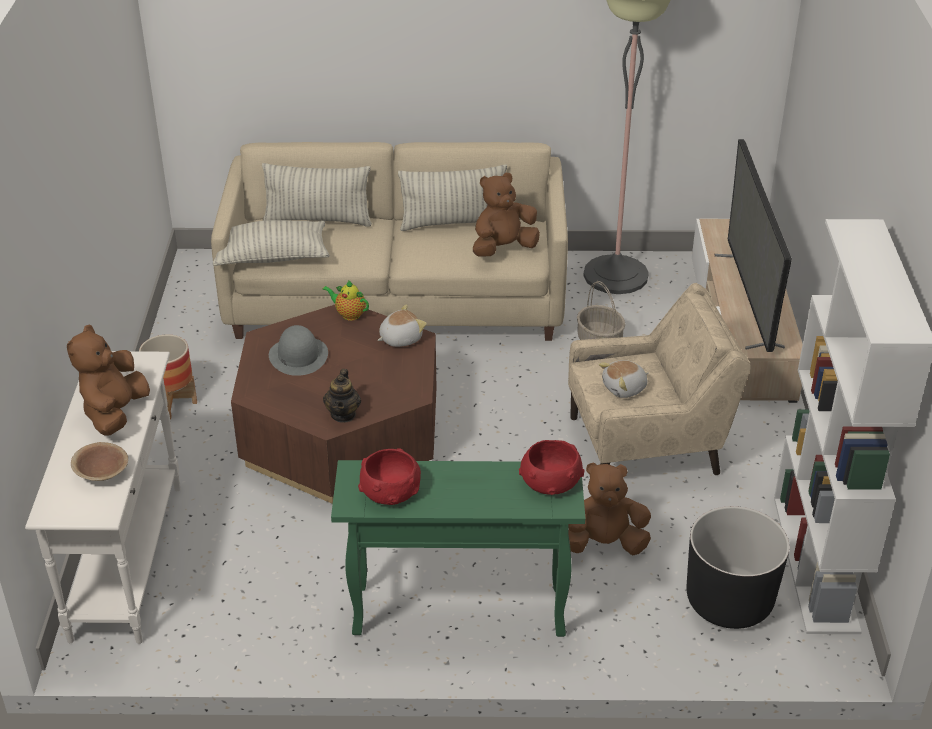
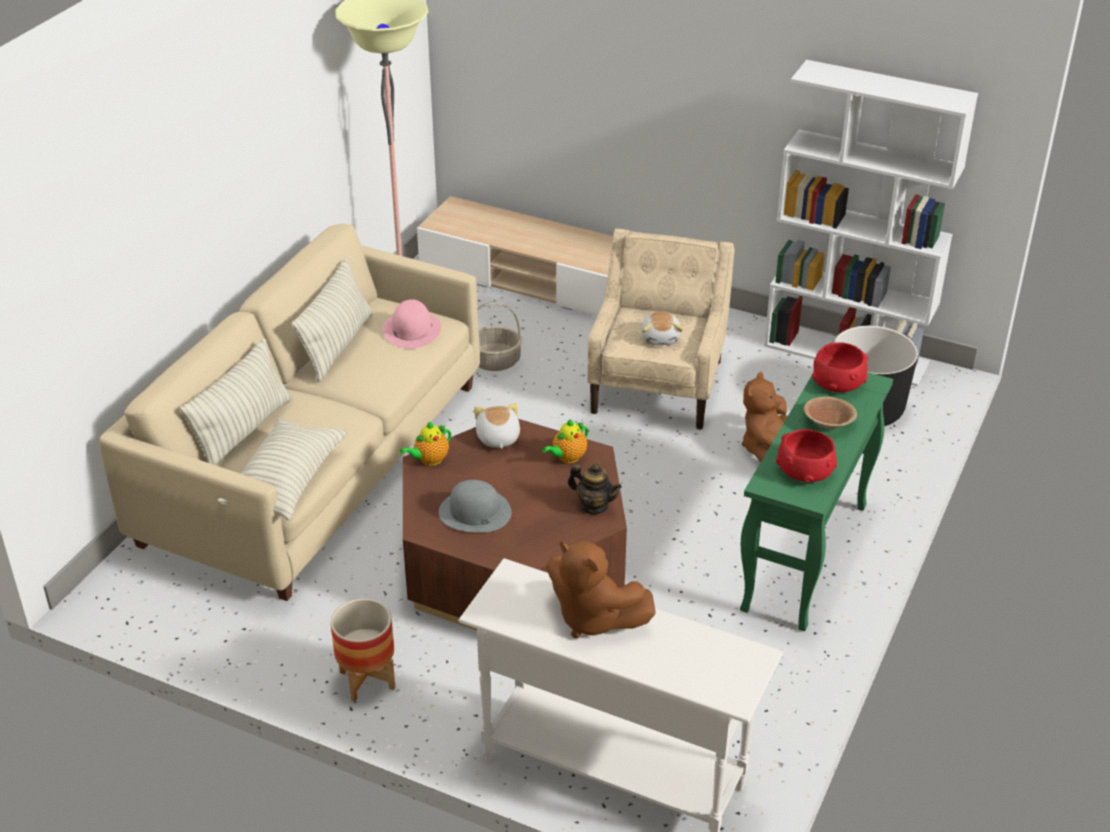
camera: 65 degrees left, 0 degrees up
brown bowl [71,442,128,481] -> brown bowl moved to [804,396,857,429]
brown plush toy [473,173,540,257] -> pink hat [382,299,442,349]
television [715,139,792,352] -> none
none -> teapot [542,419,588,463]

